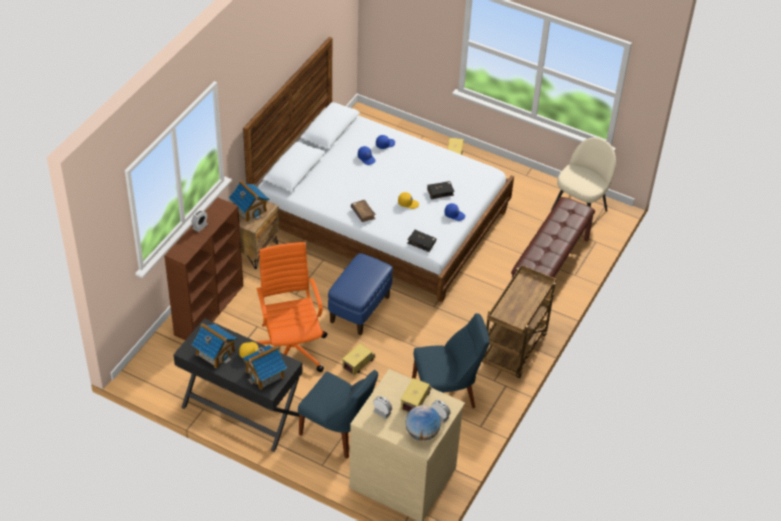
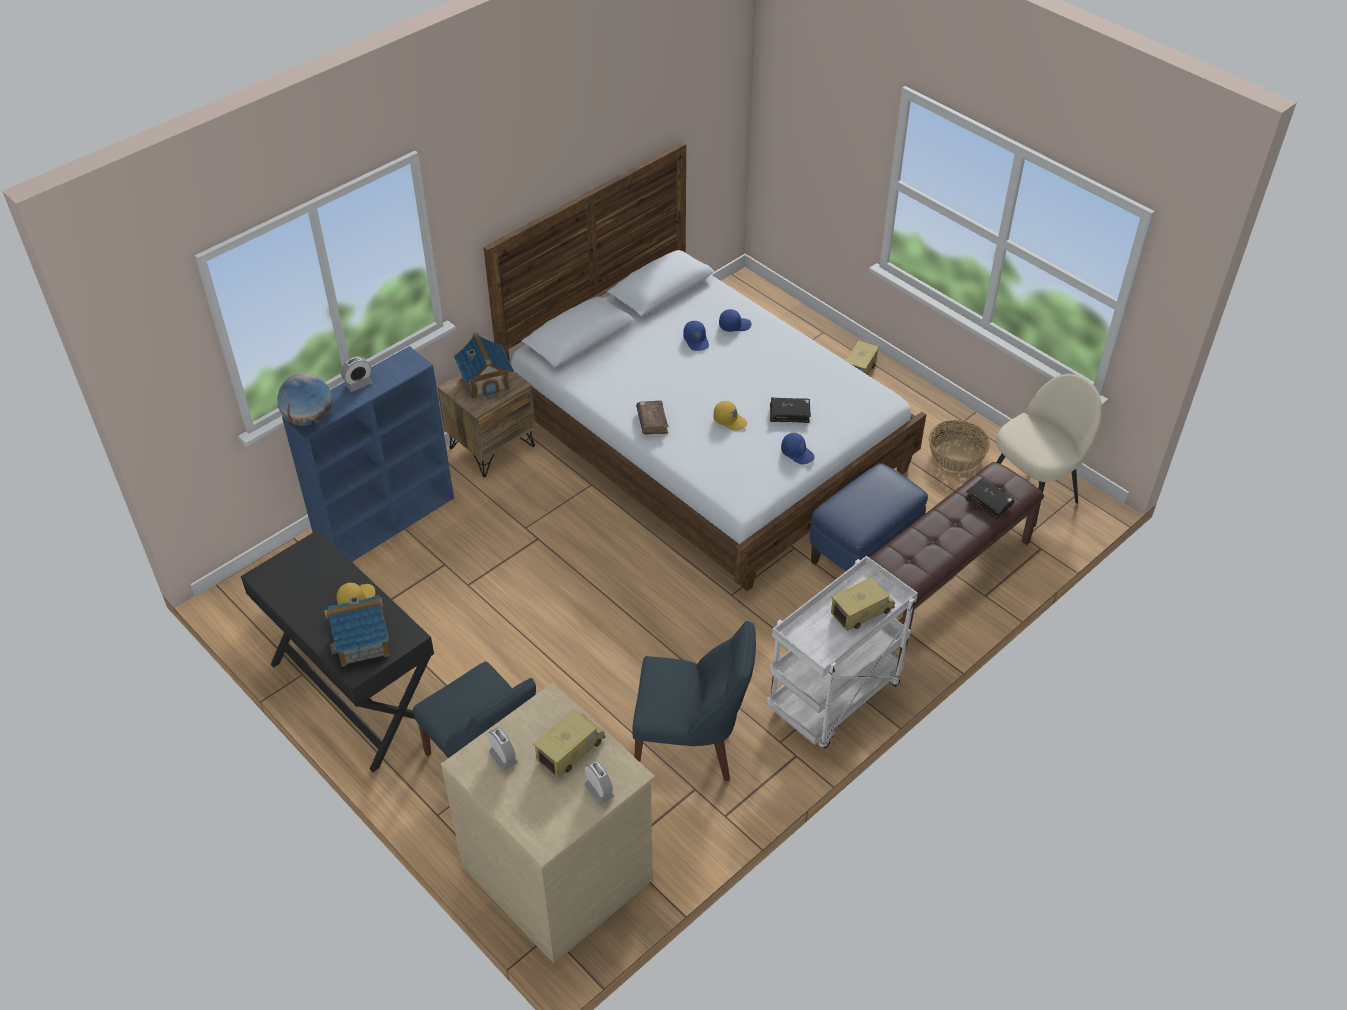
camera: 20 degrees right, 0 degrees up
brown bookcase [164,198,243,340] -> blue bookcase [282,346,454,562]
toy house [192,323,237,368] -> none
orange office chair [256,242,327,372] -> none
blue ottoman [328,253,393,336] -> blue ottoman moved to [810,464,928,571]
toy truck [342,343,376,375] -> toy truck moved to [831,577,895,631]
globe [405,405,441,441] -> globe moved to [277,373,332,427]
black book [407,230,436,252] -> black book moved to [965,478,1015,520]
brown cart [482,265,556,378] -> white cart [767,556,918,748]
none -> basket [929,420,990,472]

